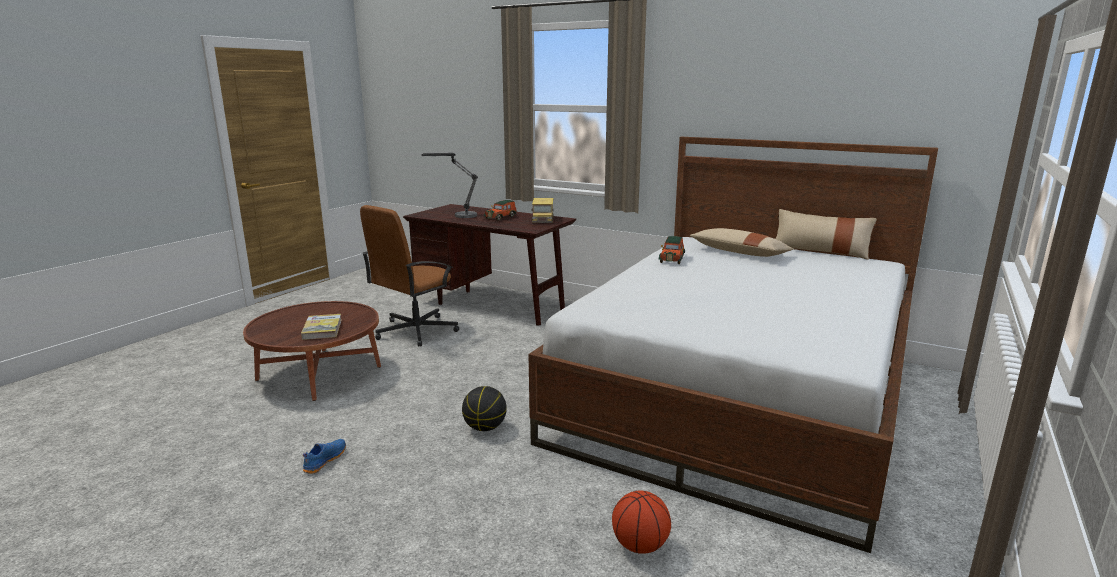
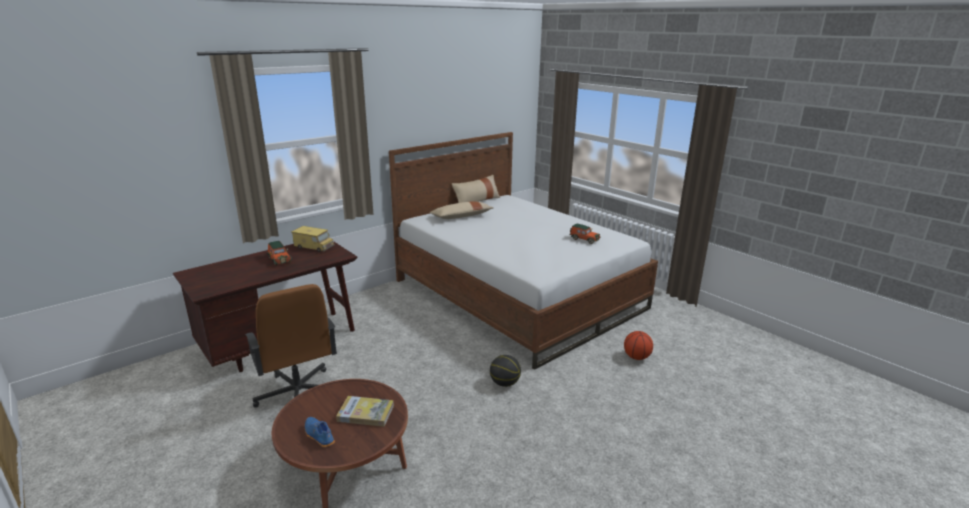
camera: 70 degrees left, 5 degrees up
blue shoe [303,439,346,474] -> blue shoe moved to [305,417,335,447]
table lamp [421,153,478,218] -> none
toy car [659,236,685,264] -> toy car moved to [570,224,601,244]

